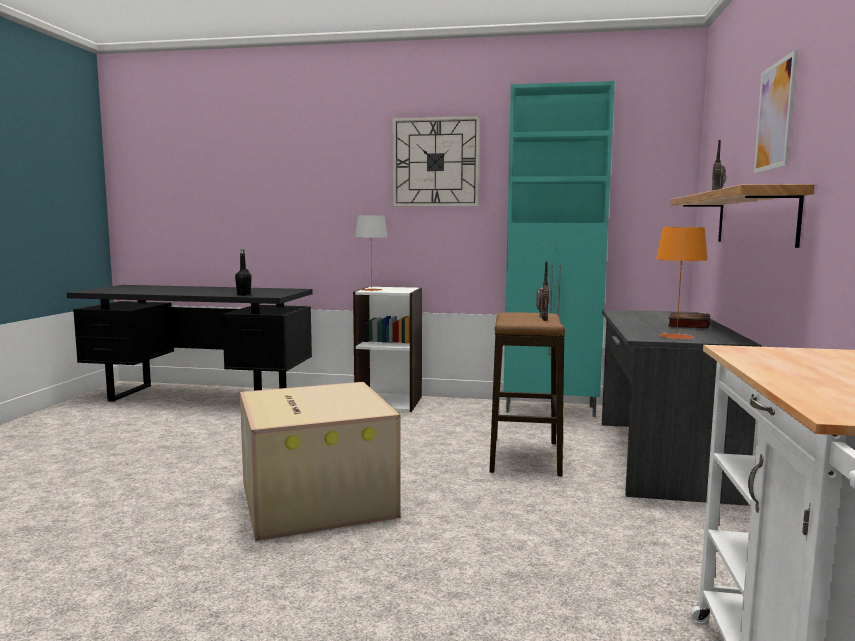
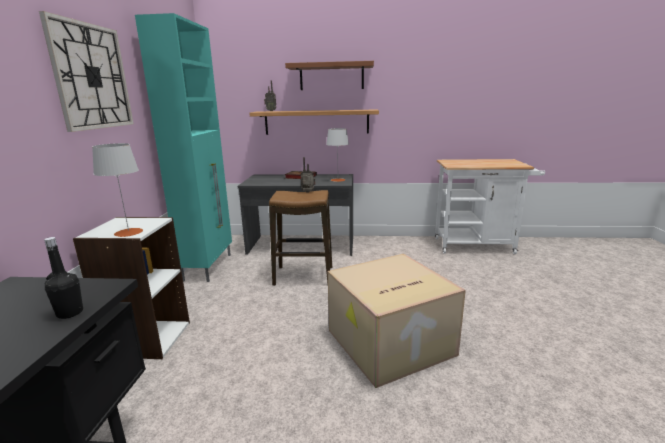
camera: 95 degrees left, 10 degrees up
orange table lamp [656,227,708,339] -> grey table lamp [326,128,349,182]
picture [754,50,798,173] -> brown shelf [285,61,374,90]

